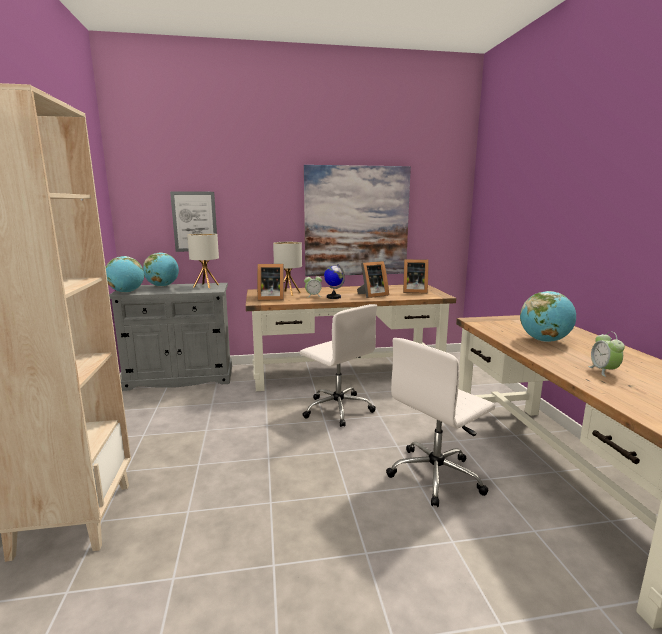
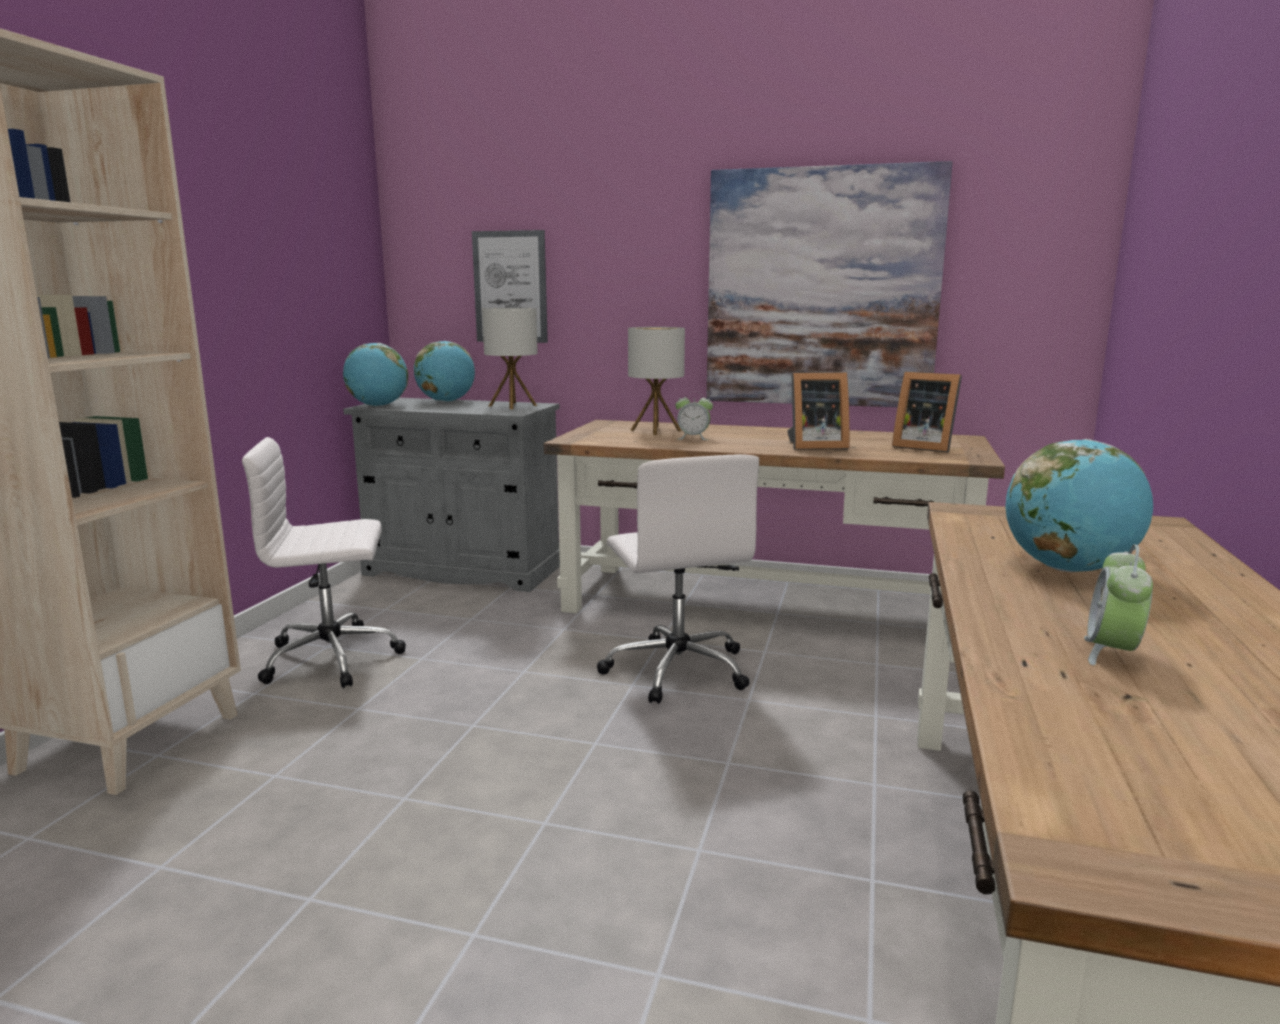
camera: 25 degrees right, 0 degrees up
picture frame [257,264,284,300] -> none
globe [324,264,345,299] -> none
white office chair [386,338,495,507] -> white office chair moved to [242,437,406,688]

